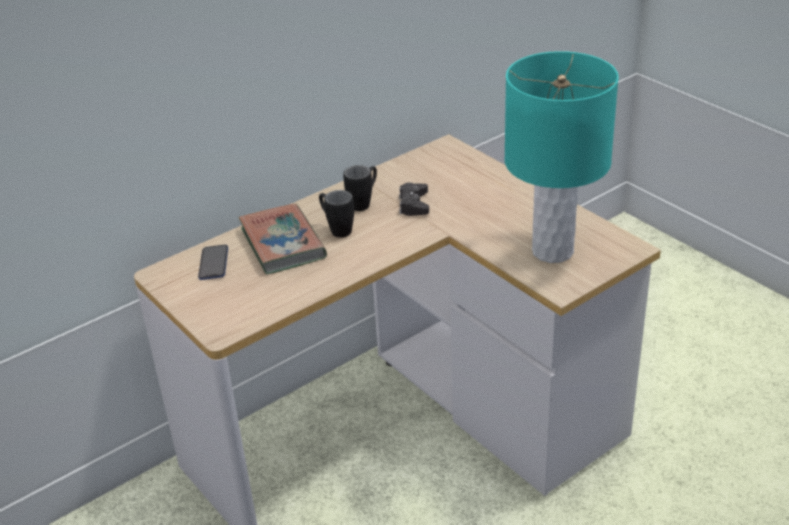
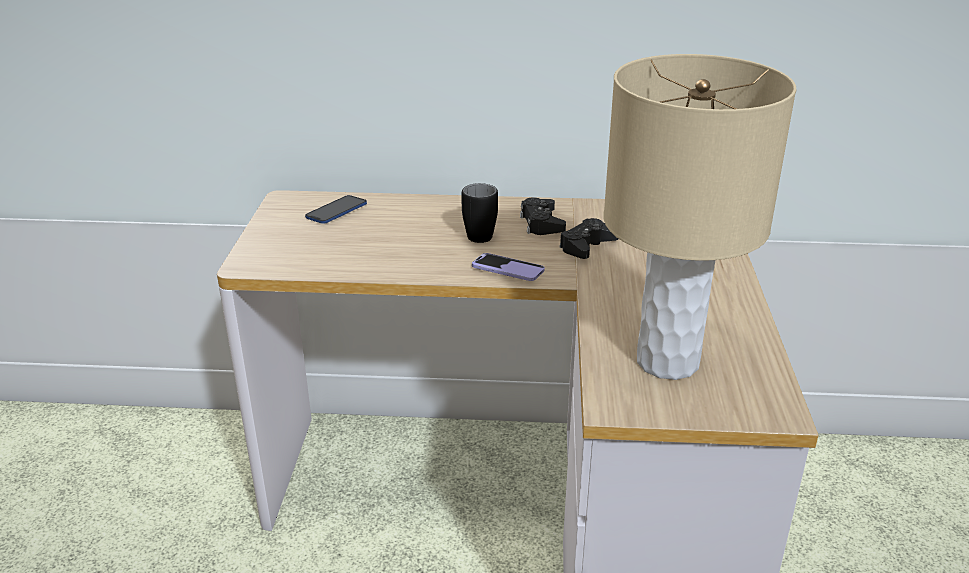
camera: 40 degrees right, 5 degrees down
book [239,204,327,274] -> none
black mug [343,165,377,211] -> black game controller [520,197,566,235]
turquoise table lamp [504,51,619,263] -> beige table lamp [604,54,796,380]
none -> phone [472,253,545,281]

